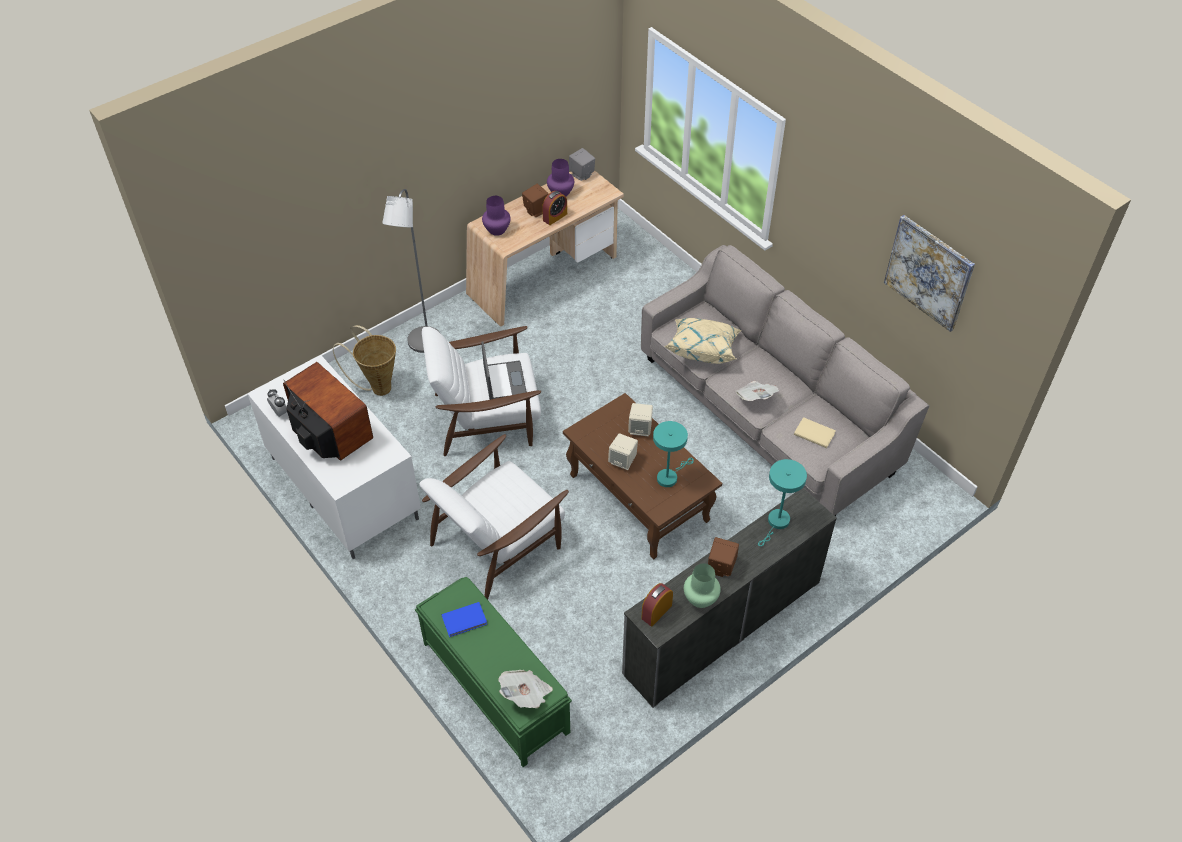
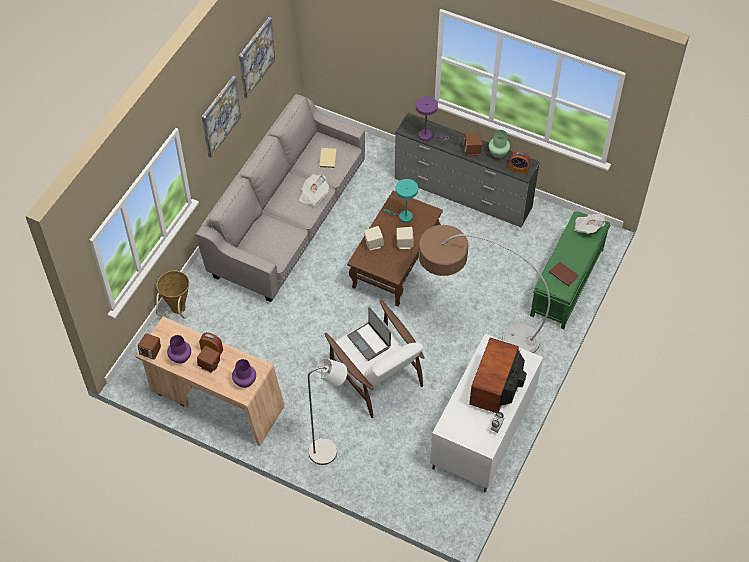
camera: 115 degrees left, 5 degrees up
basket [333,325,396,396] -> basket moved to [156,271,189,319]
white armchair [419,434,569,600] -> floor lamp [418,225,550,353]
blue book [441,602,487,637] -> brown book [549,261,579,286]
laptop [481,341,527,400] -> laptop turned 90 degrees counterclockwise [347,307,391,361]
grey speaker [569,148,595,181] -> brown speaker [138,333,161,360]
beige pillow [665,318,741,364] -> none
turquoise table lamp [758,459,807,546] -> purple table lamp [416,96,449,141]
none -> picture [202,76,241,158]

